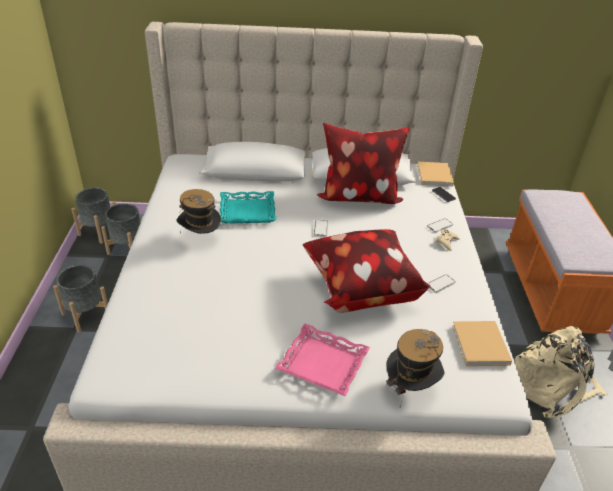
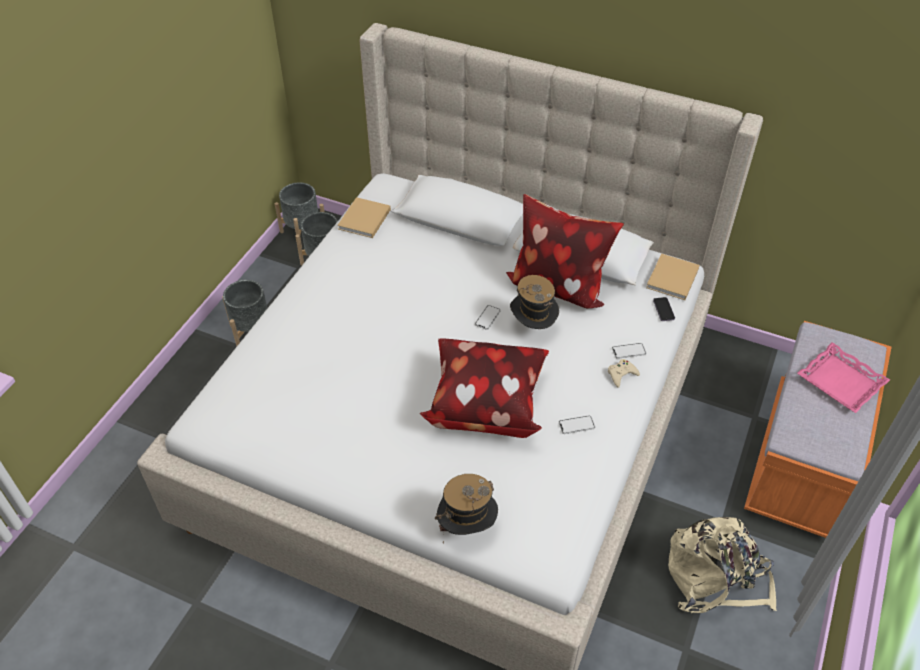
camera: 25 degrees right, 10 degrees up
hat [176,189,221,234] -> hat moved to [510,275,559,329]
turquoise tray [220,191,276,224] -> none
pink tray [275,323,370,396] -> pink tray moved to [797,342,890,413]
beige book [452,321,512,366] -> beige book moved to [337,197,391,238]

